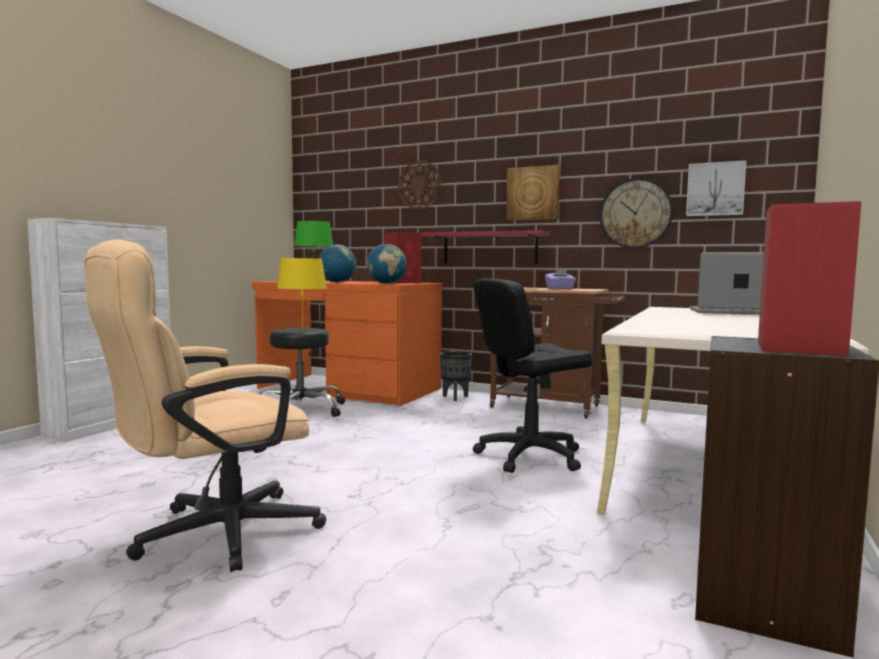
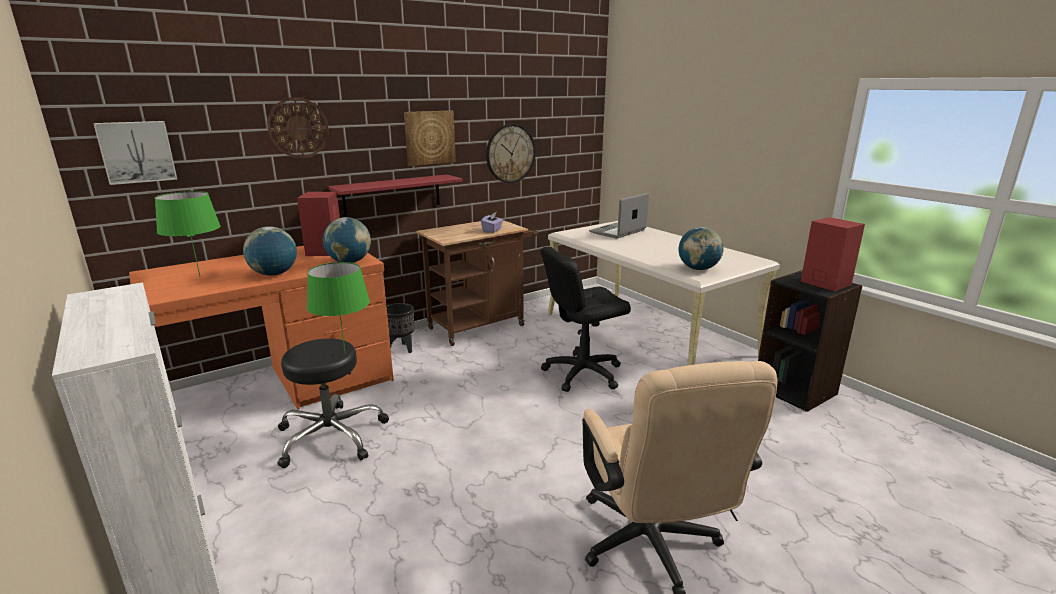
camera: 60 degrees left, 15 degrees up
yellow table lamp [277,258,327,332] -> green table lamp [307,262,370,354]
black office chair [473,278,593,473] -> black office chair turned 60 degrees clockwise [541,247,631,392]
picture [686,160,746,216] -> picture moved to [93,121,178,185]
none -> globe [679,227,724,270]

